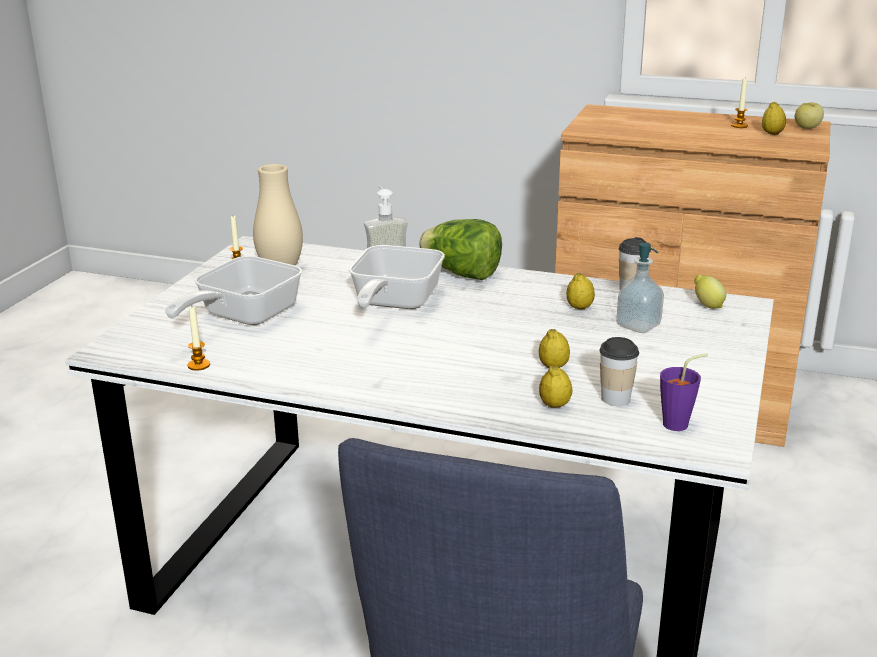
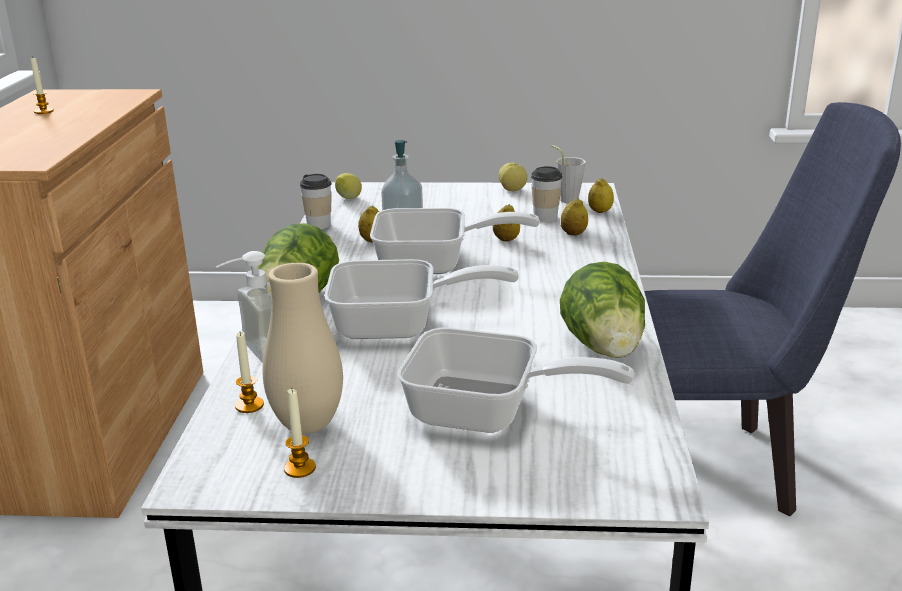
camera: 105 degrees left, 0 degrees up
candle [188,307,210,371] -> candle moved to [235,332,264,413]
purple cup [660,353,708,431] -> grey cup [551,145,586,203]
lemon [762,102,786,135] -> lemon moved to [588,178,614,213]
apple [795,102,824,129] -> apple moved to [498,163,528,191]
none -> frying pan [370,208,540,274]
none -> lettuce [560,261,645,358]

